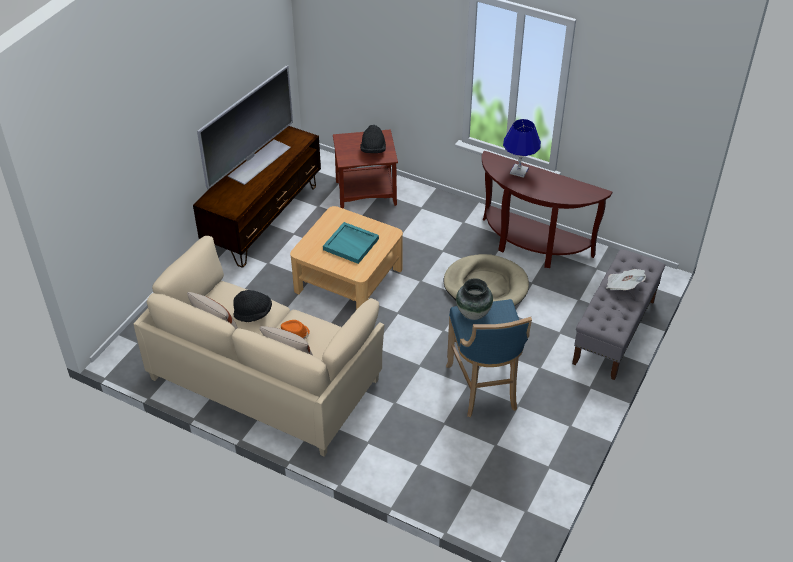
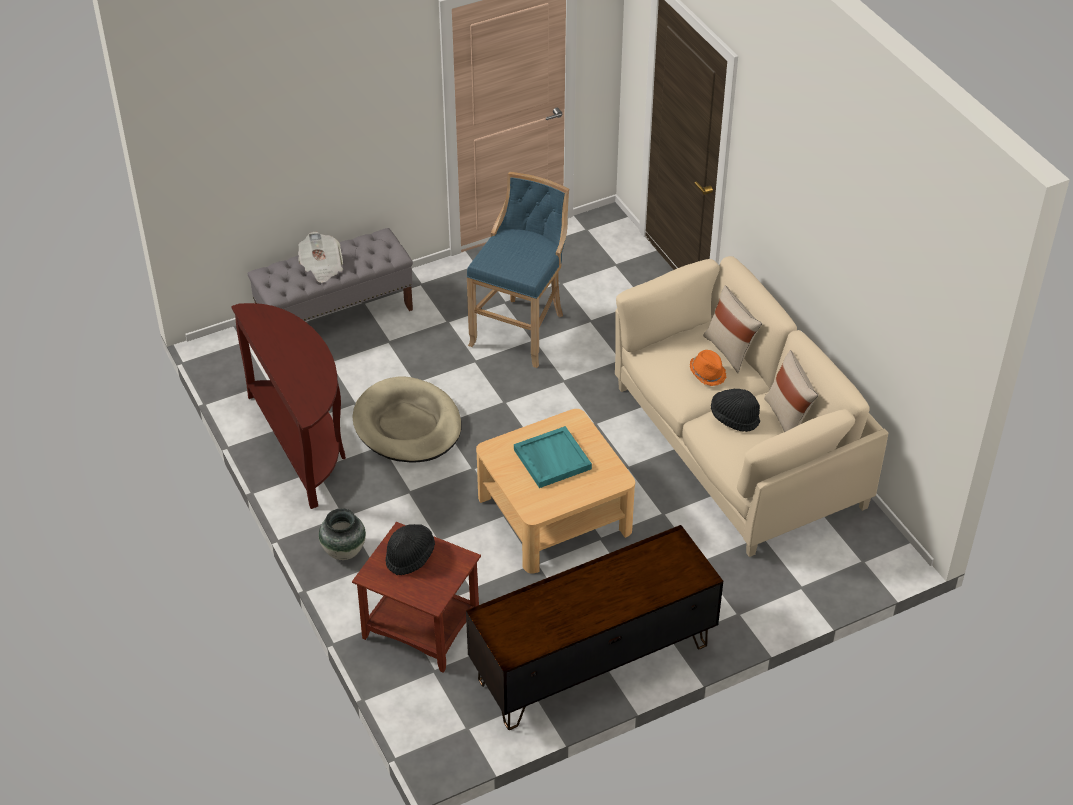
camera: 145 degrees left, 0 degrees up
television [197,65,293,189] -> none
vase [456,278,493,320] -> vase moved to [319,508,366,560]
blue table lamp [503,119,541,178] -> none

